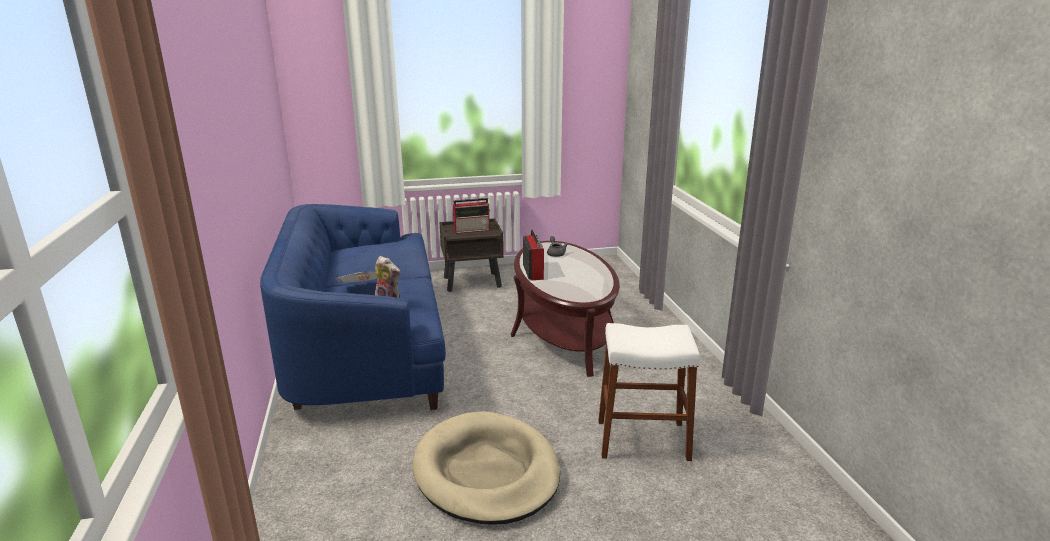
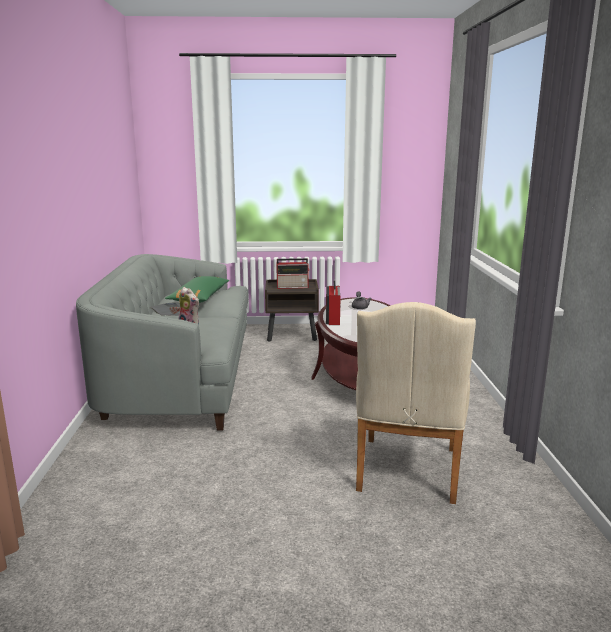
camera: 10 degrees right, 5 degrees down
blue sofa [260,204,446,410] -> grey sofa [76,254,248,431]
beige dog bed [413,411,560,525] -> none
white stool [598,323,700,461] -> beige armchair [356,302,476,504]
none -> green pillow [165,276,229,303]

